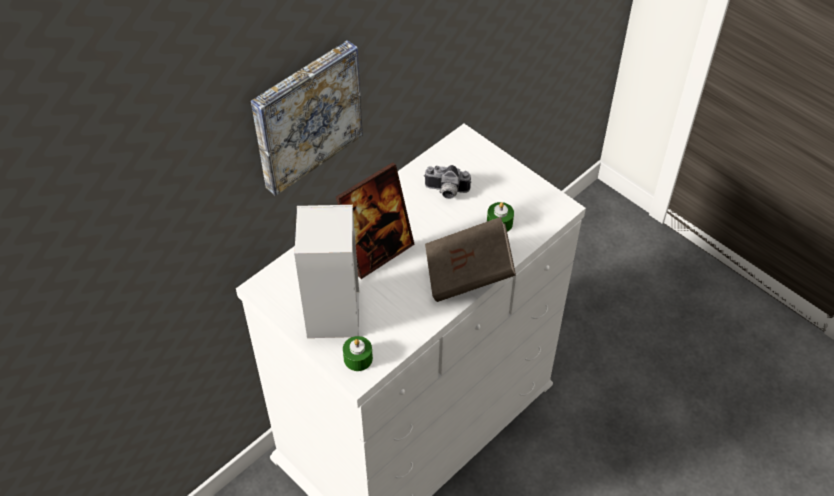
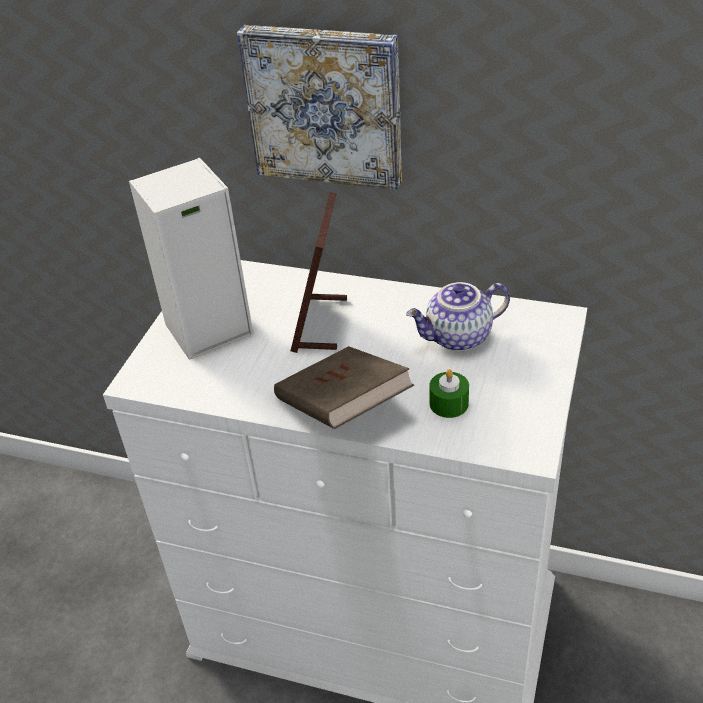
camera: 65 degrees right, 10 degrees down
picture frame [336,162,415,279] -> picture frame turned 75 degrees clockwise [291,192,347,353]
green candle [343,336,373,371] -> none
camera [424,165,471,199] -> teapot [406,282,510,351]

